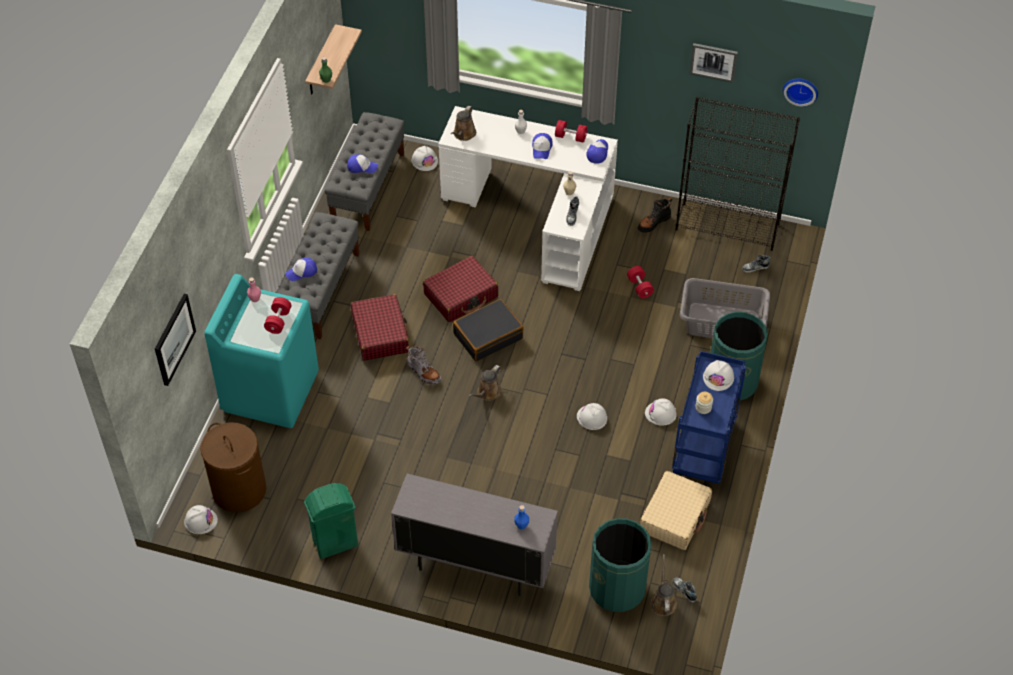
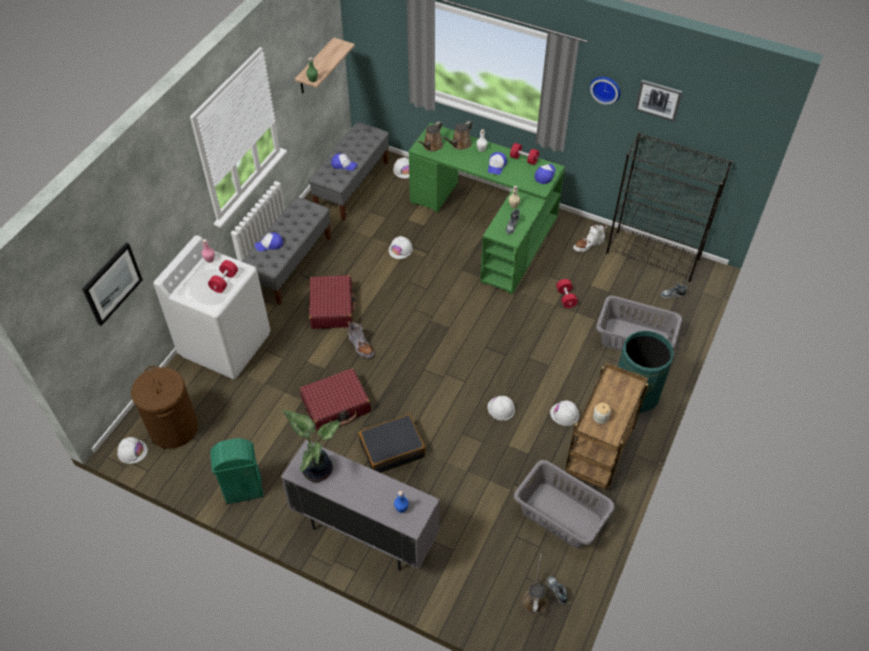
camera: 10 degrees right, 0 degrees up
turquoise washing machine [204,274,319,428] -> white washing machine [153,235,270,379]
red suitcase [423,256,498,322] -> red suitcase moved to [300,368,371,431]
white desk [438,106,618,291] -> green desk [408,123,565,294]
black suitcase [453,299,524,362] -> black suitcase moved to [359,414,425,473]
brown watering can [468,365,502,401] -> brown watering can moved to [441,121,473,150]
green trash can [589,518,652,612] -> none
black boot [638,198,672,232] -> white boot [573,225,607,252]
beige suitcase [640,471,712,550] -> grey laundry basket [514,460,615,548]
blue cart [672,351,746,484] -> brown cart [566,363,648,489]
white hard hat [703,360,734,391] -> white hard hat moved to [389,236,413,259]
wall clock [783,78,818,106] -> wall clock moved to [590,76,620,105]
none -> potted plant [283,410,341,482]

